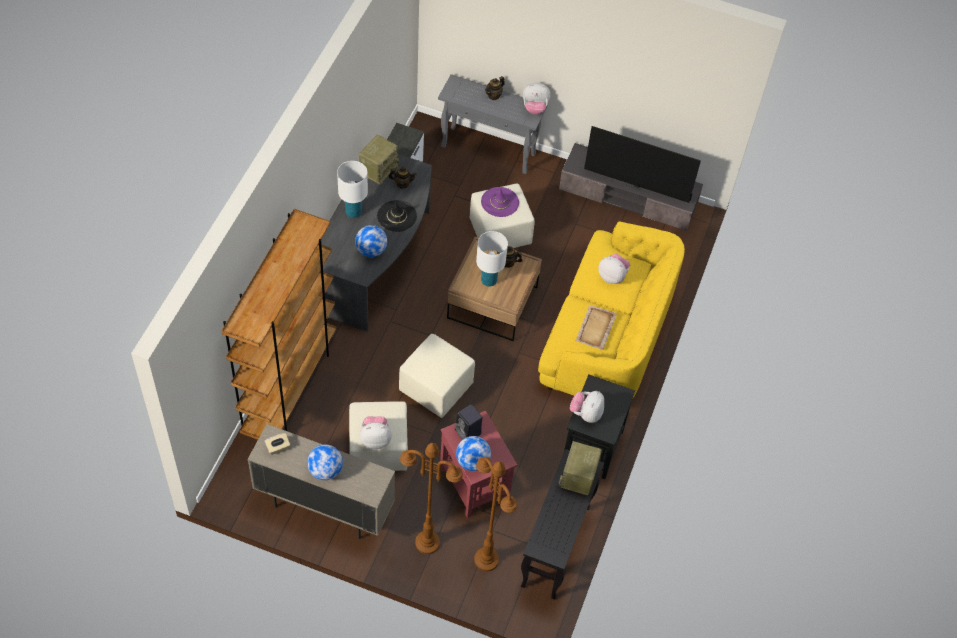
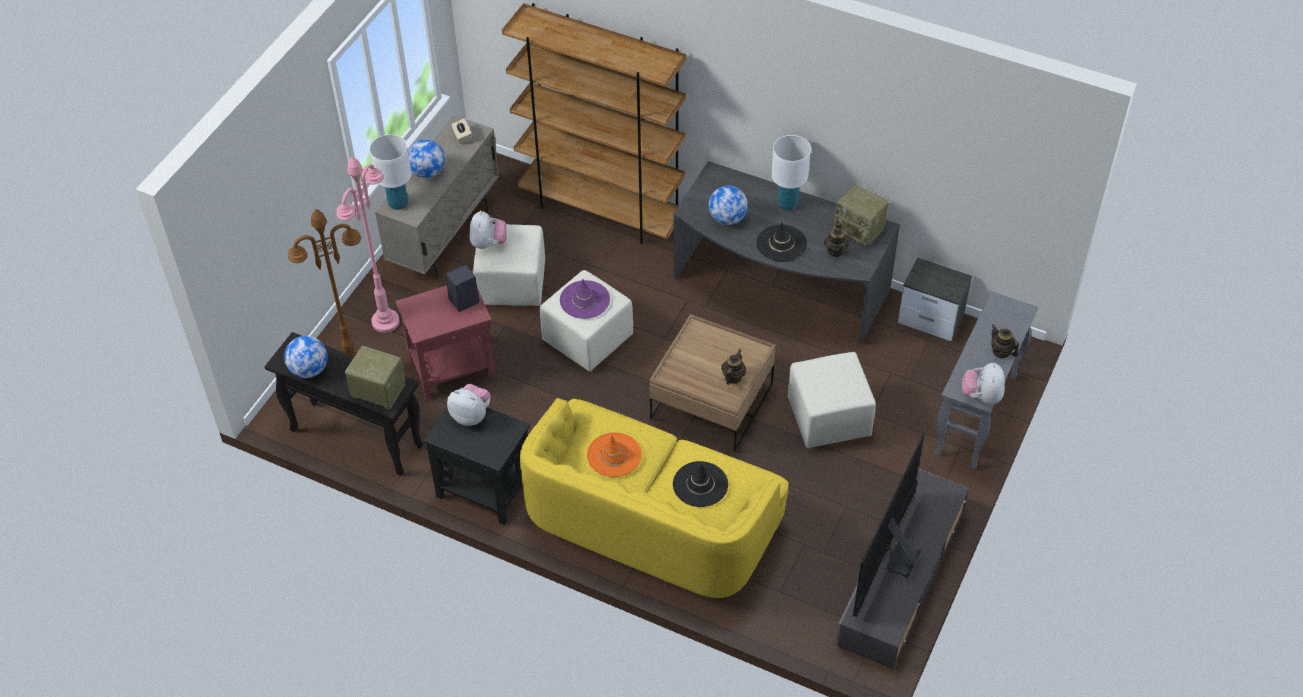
camera: 100 degrees right, 5 degrees down
brown floor lamp [400,443,463,554] -> pink floor lamp [337,157,400,333]
globe [456,436,491,471] -> globe moved to [284,336,328,378]
white table lamp [476,231,508,287] -> white table lamp moved to [369,134,411,210]
purple hat [481,187,519,217] -> purple hat moved to [560,279,610,319]
beige tray [575,305,617,350] -> orange hat [587,432,642,477]
plush toy [598,254,630,284] -> black hat [673,461,728,507]

